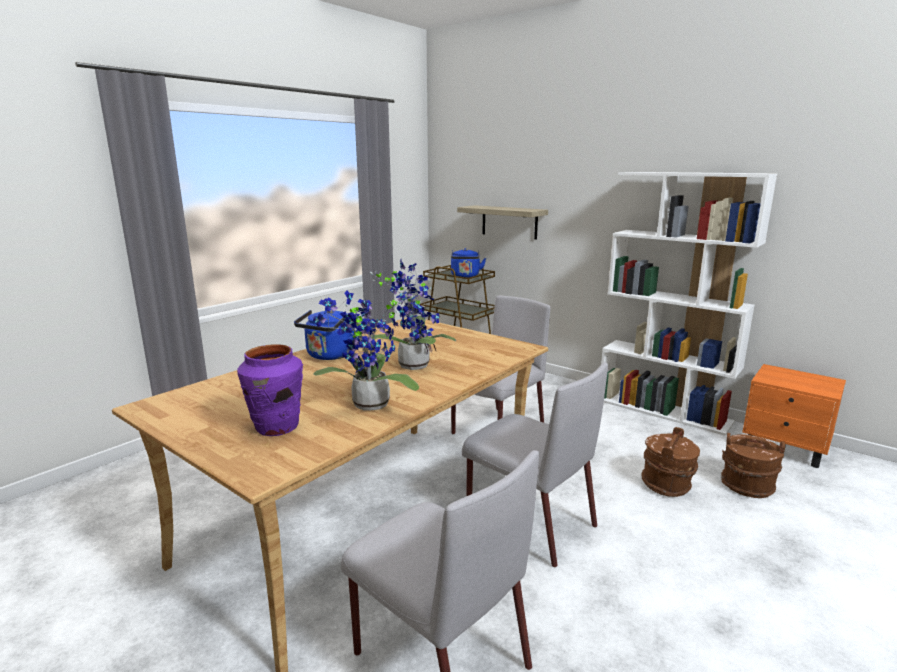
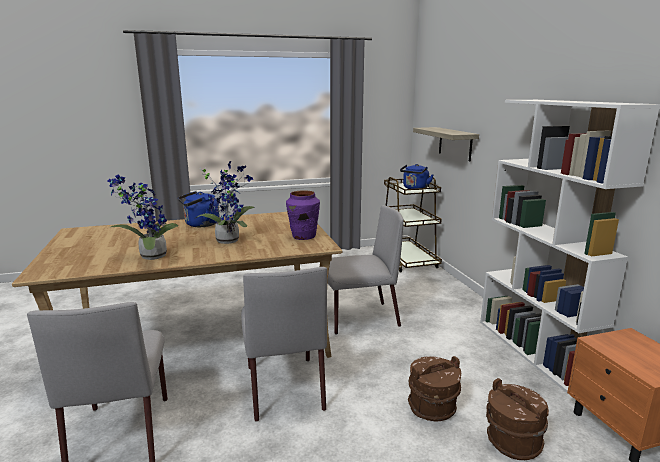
camera: 35 degrees right, 0 degrees up
purple vase [237,344,303,436] -> purple vase moved to [286,190,320,240]

